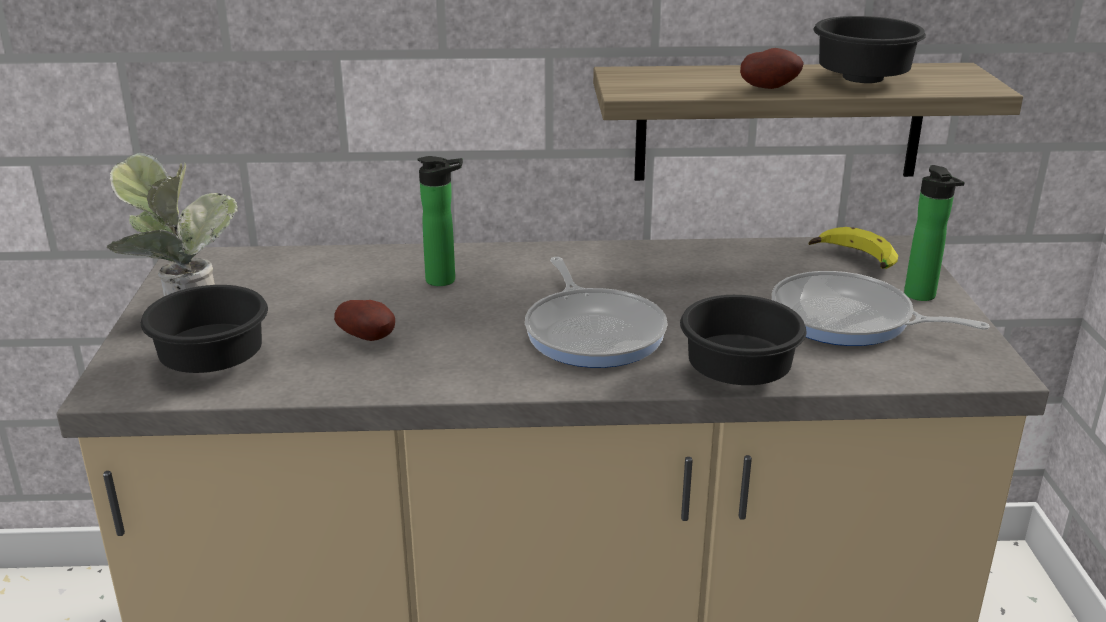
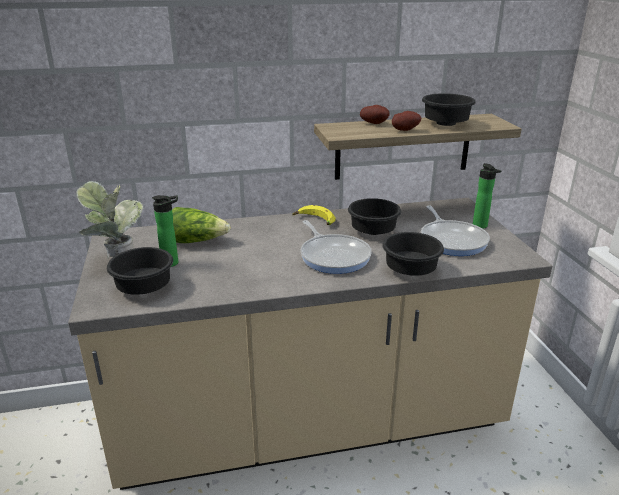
camera: 10 degrees left, 0 degrees up
potato [334,300,395,341] -> potato moved to [360,105,390,124]
bottle [417,156,463,286] -> bottle moved to [152,195,178,267]
frying pan [772,271,990,346] -> frying pan turned 120 degrees counterclockwise [421,205,490,256]
banana [809,227,898,269] -> banana moved to [292,205,336,225]
none -> lettuce [172,207,231,243]
none -> black bowl [348,198,402,235]

